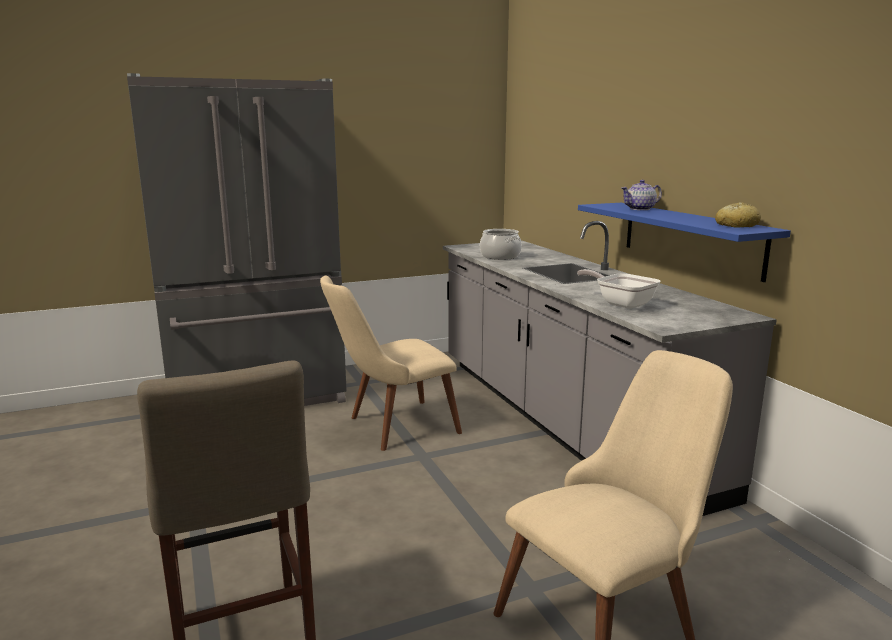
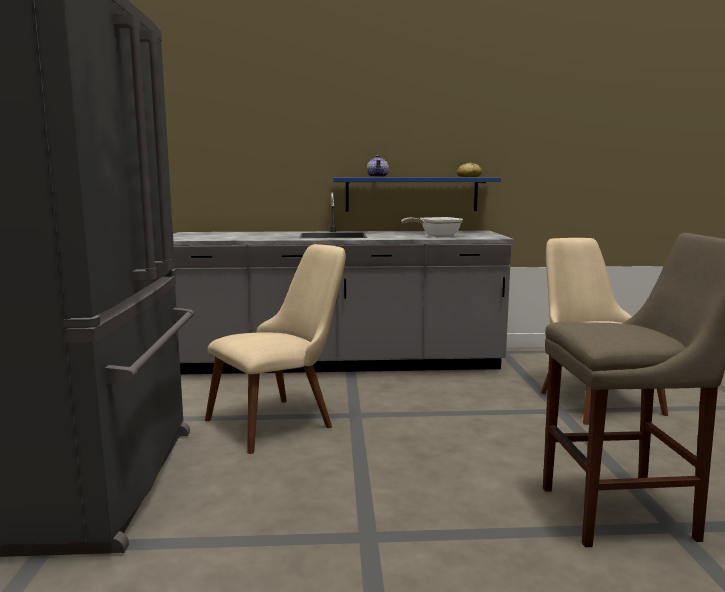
camera: 70 degrees left, 5 degrees down
beige chair [320,276,462,451] -> beige chair turned 120 degrees counterclockwise [205,244,346,454]
cooking pot [480,229,522,260] -> none

